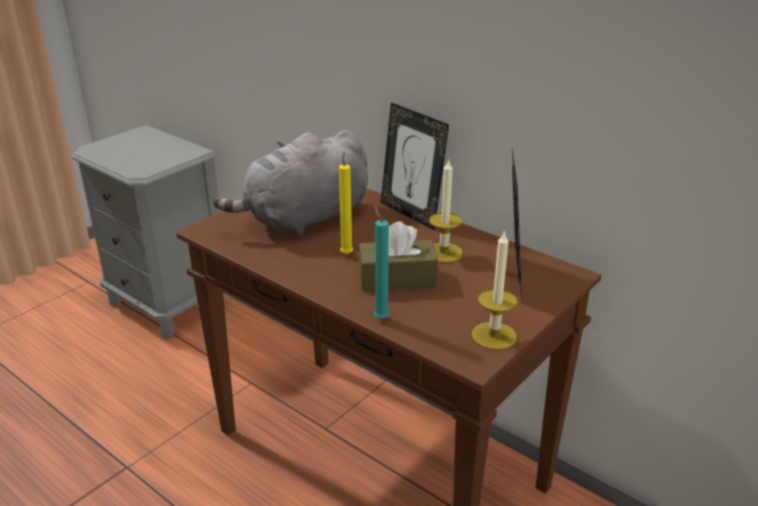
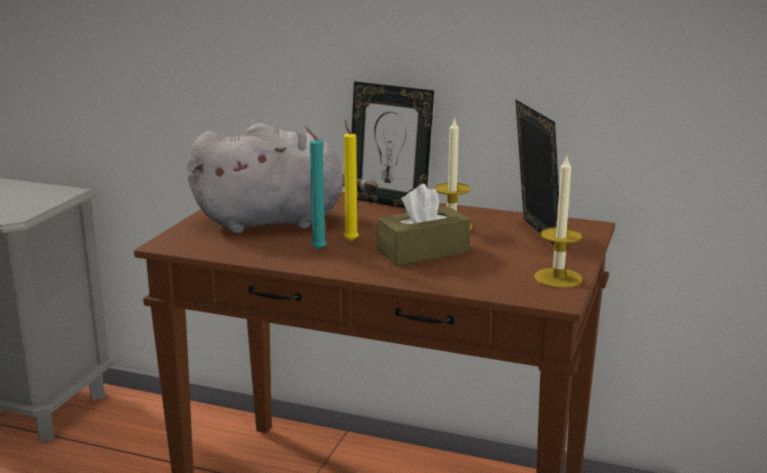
camera: 20 degrees left, 10 degrees down
grey plush toy [213,130,368,237] -> grey plush toy turned 135 degrees counterclockwise [187,123,378,233]
turquoise candle [374,206,389,319] -> turquoise candle moved to [305,127,327,250]

